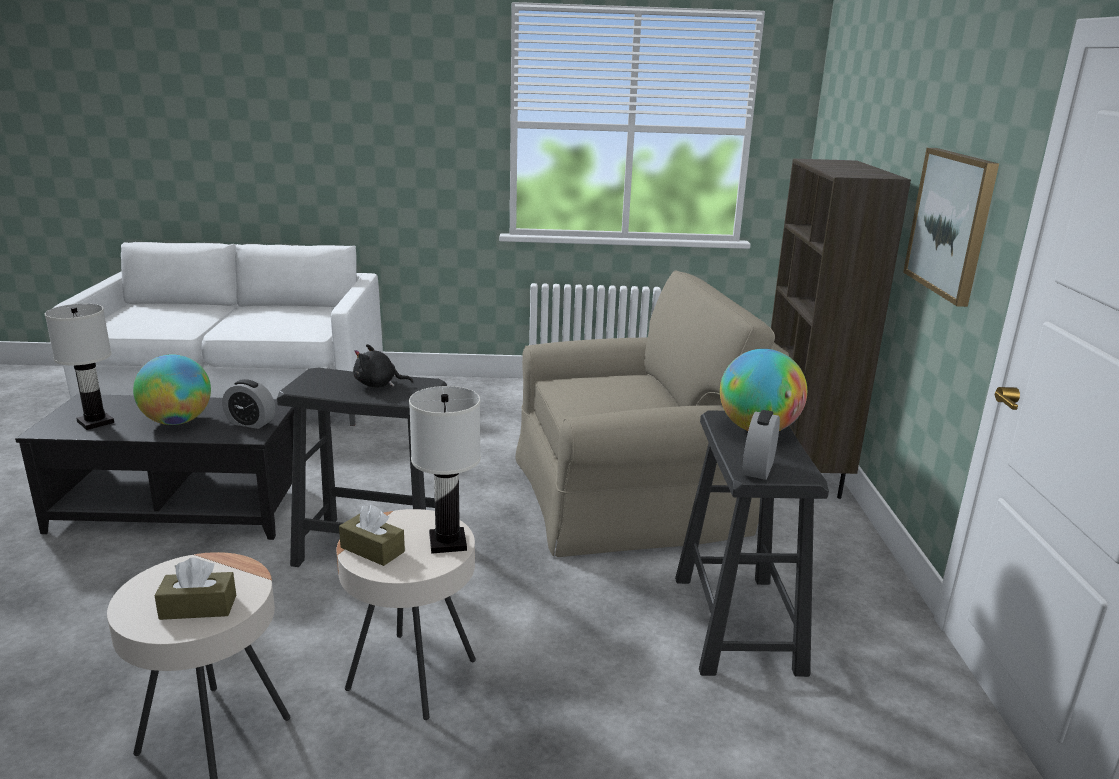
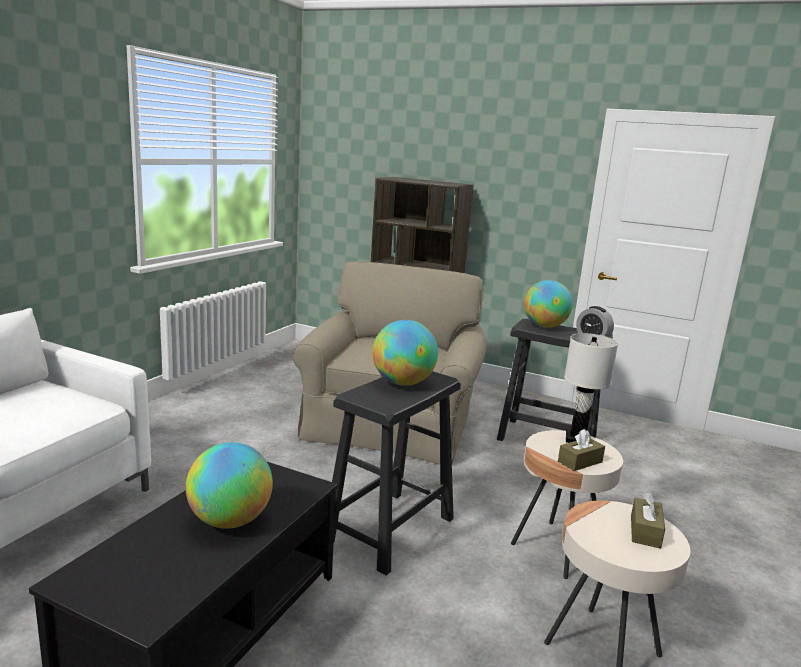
camera: 65 degrees left, 5 degrees down
white table lamp [45,304,114,430] -> none
alarm clock [222,379,275,429] -> none
black plush toy [353,344,413,387] -> globe [372,320,438,386]
picture [903,148,999,307] -> none

